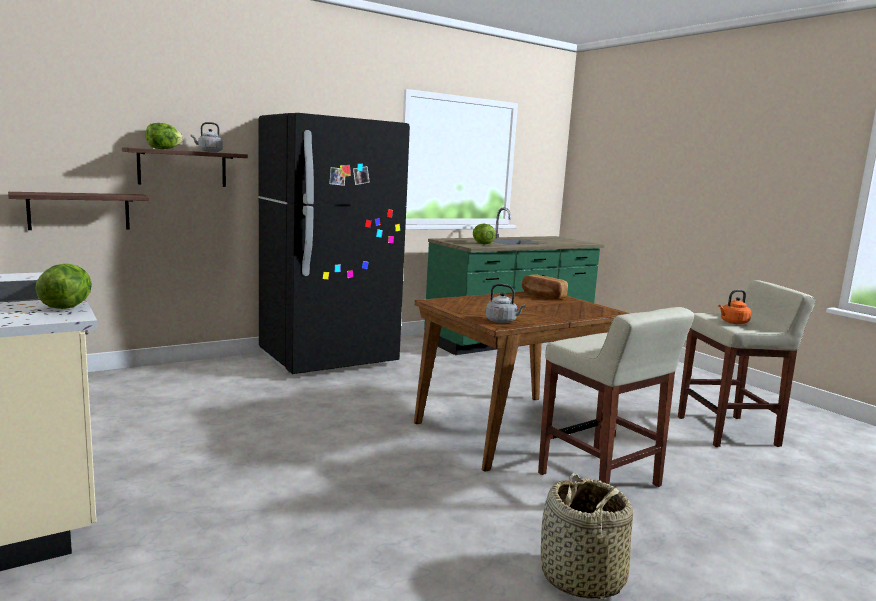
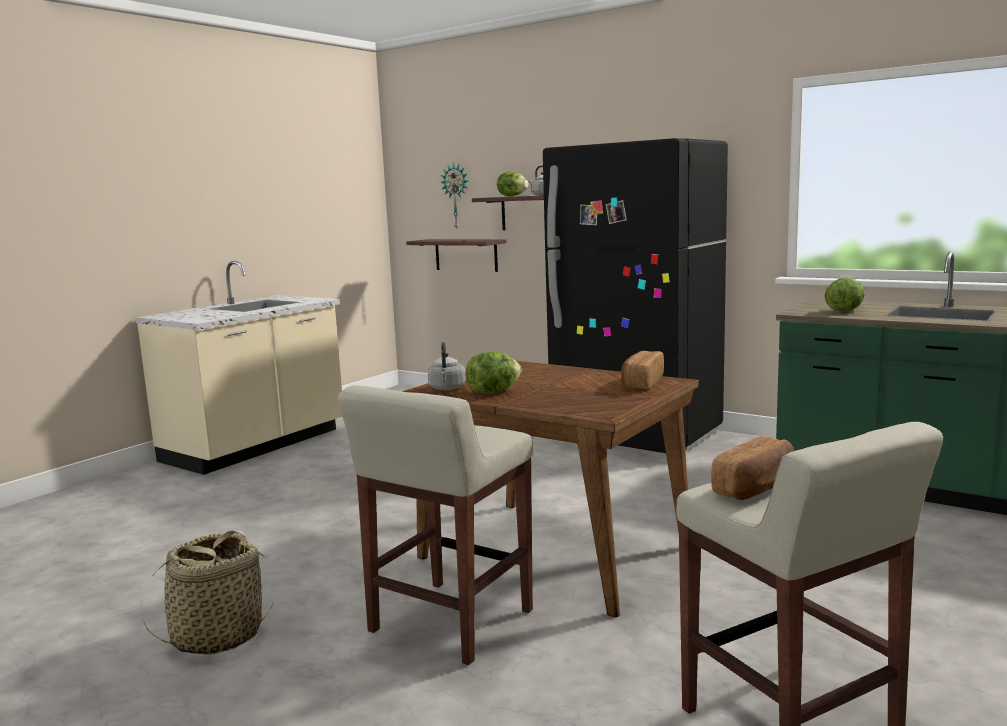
camera: 70 degrees right, 0 degrees up
lettuce [35,264,92,309] -> lettuce moved to [466,352,521,393]
orange kettle [718,290,751,324] -> bread [711,436,794,500]
none -> wall clock [440,163,468,229]

